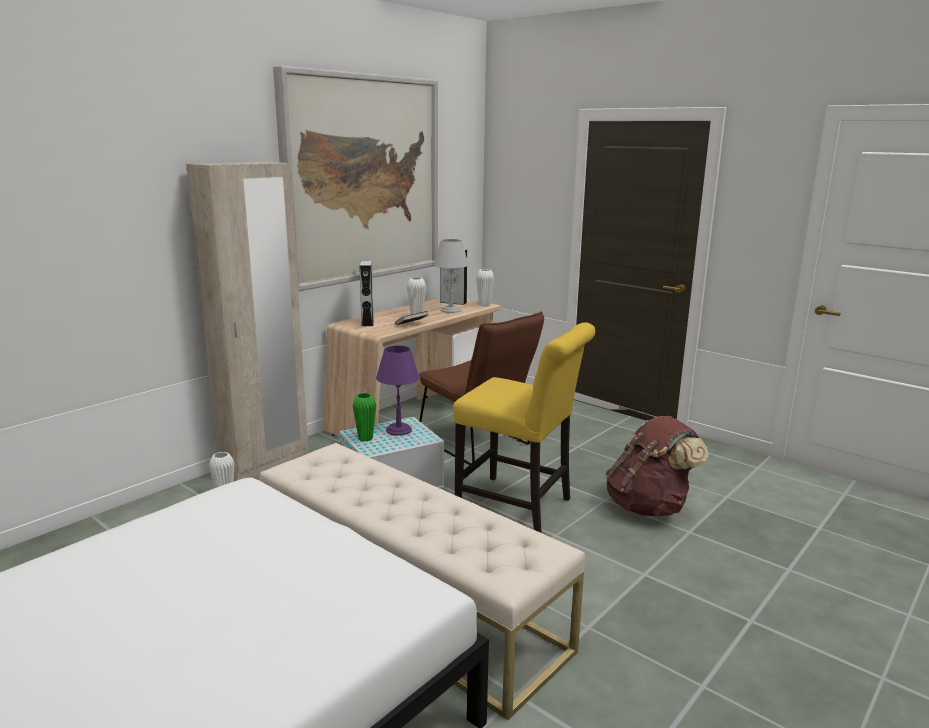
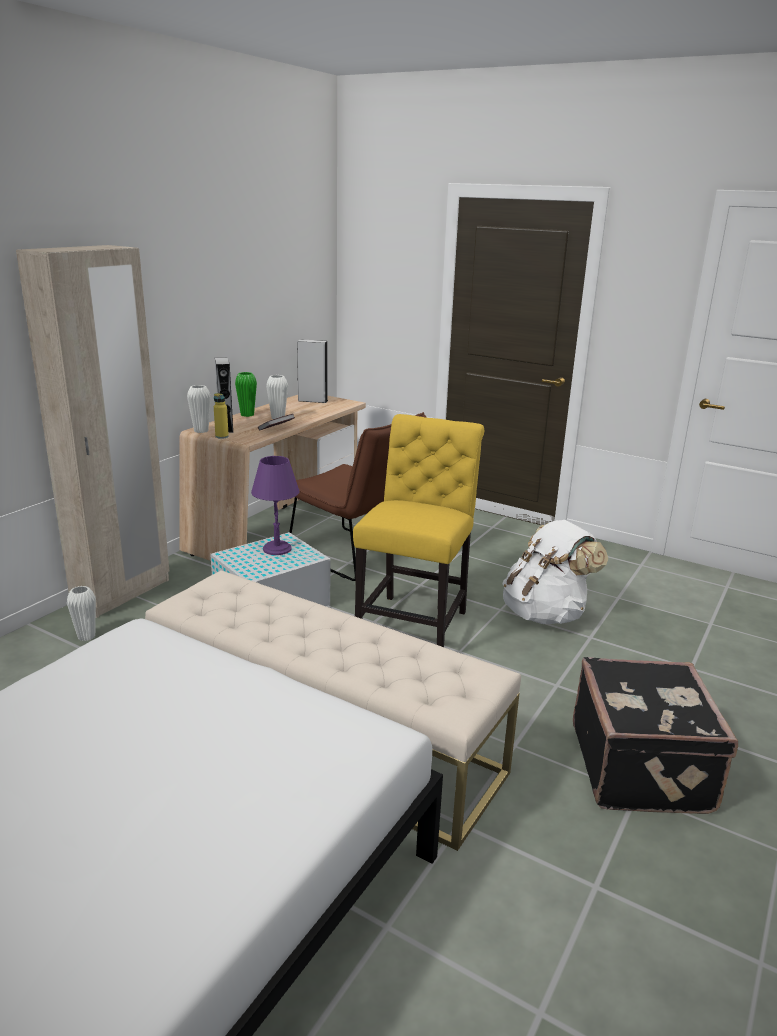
camera: 10 degrees left, 5 degrees up
picture [273,66,438,292] -> none
green vase [353,393,376,442] -> green vase moved to [235,372,257,417]
grey table lamp [433,239,469,313] -> none
yellow chair [453,322,595,533] -> yellow chair turned 90 degrees counterclockwise [353,414,484,647]
white vase [476,269,494,307] -> white vase moved to [187,385,211,433]
brown backpack [606,416,709,516] -> white backpack [502,520,608,624]
none -> yellow bottle [214,393,229,439]
none -> black suitcase [573,657,738,814]

